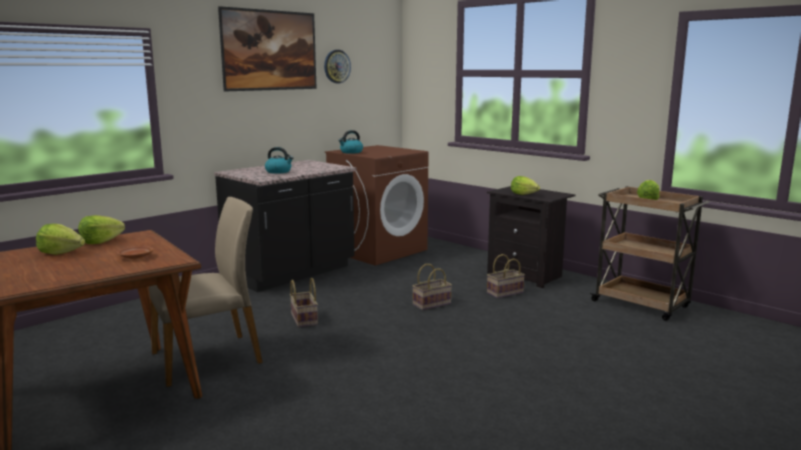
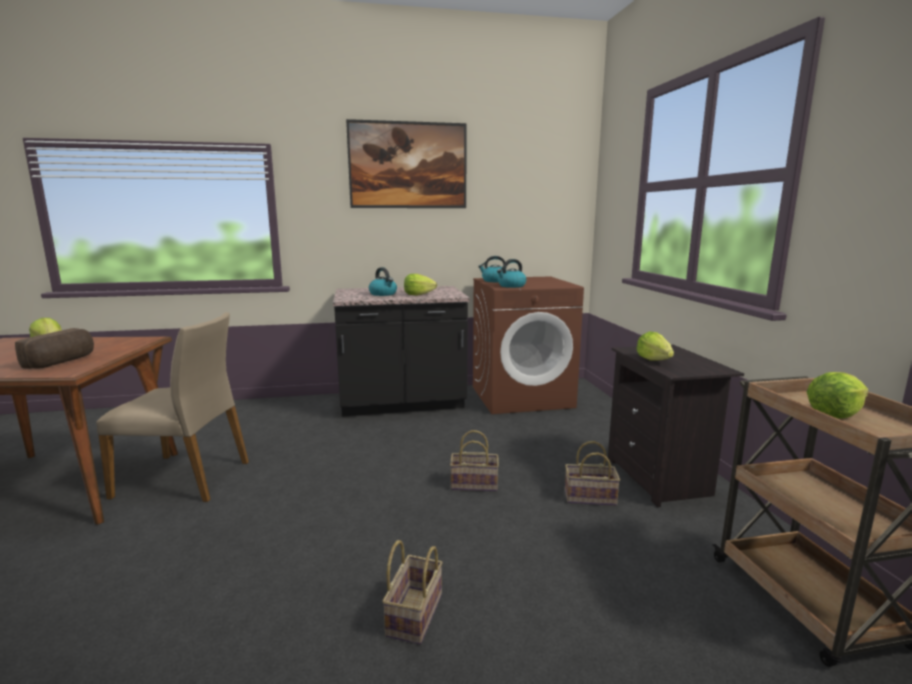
camera: 35 degrees right, 0 degrees up
lettuce [78,215,125,244] -> lettuce moved to [404,274,437,296]
brown plate [116,245,153,259] -> bread [15,328,94,369]
basket [290,278,318,327] -> basket moved to [382,540,443,645]
wall clock [324,50,351,83] -> none
none -> kettle [497,259,526,288]

